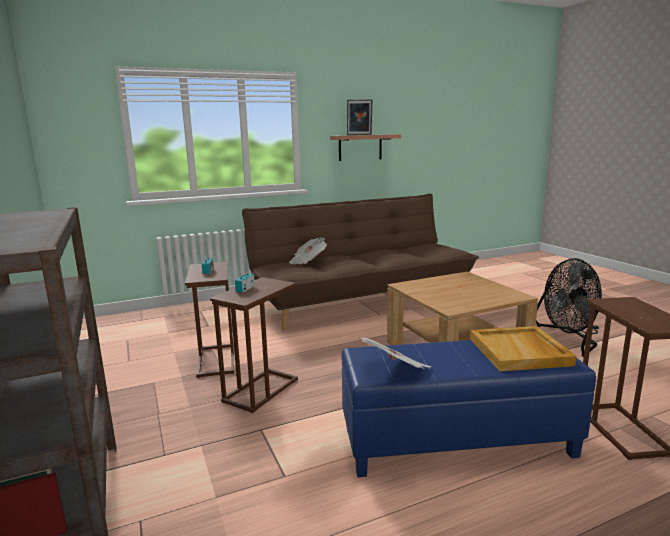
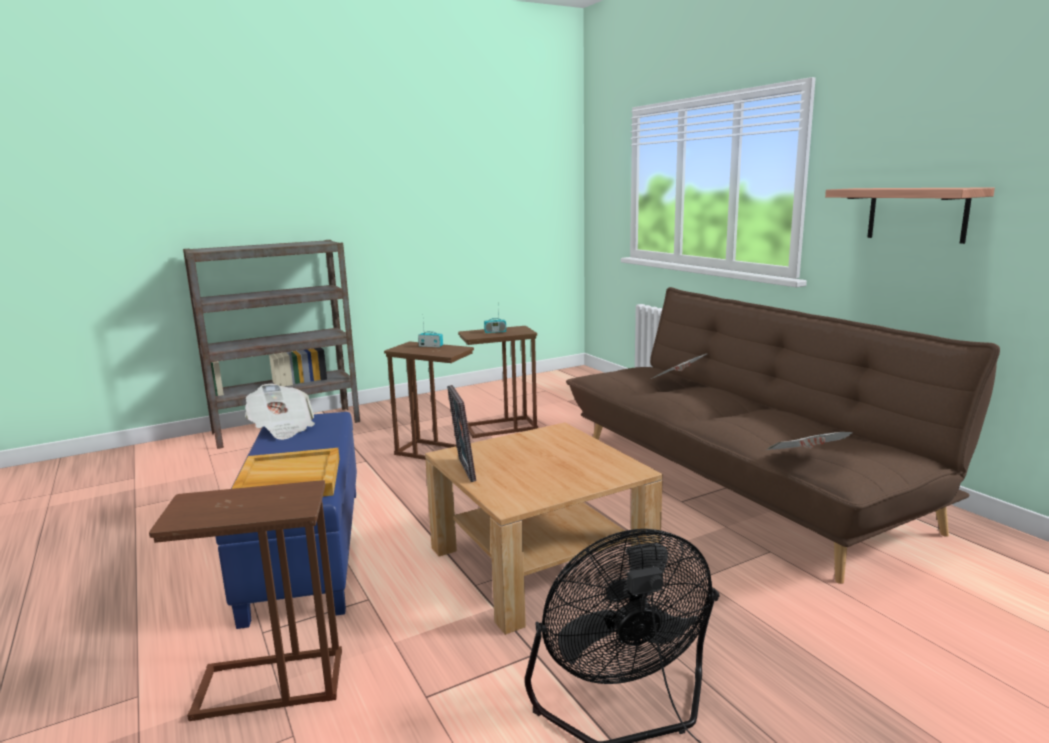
camera: 85 degrees right, 0 degrees up
picture frame [347,99,372,135] -> picture frame moved to [447,385,476,482]
none -> newspaper [765,432,853,450]

